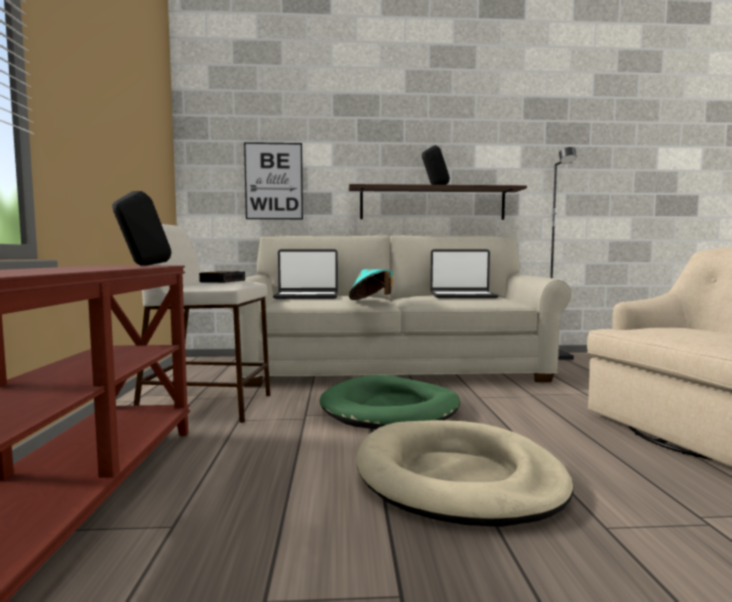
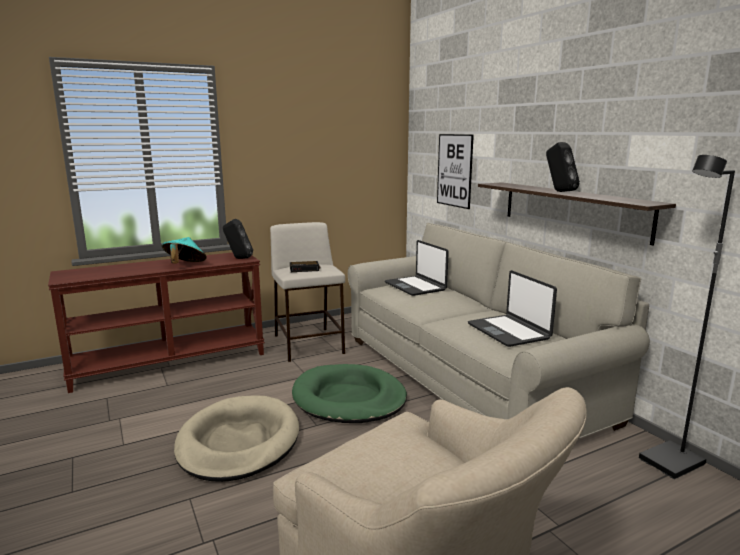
camera: 65 degrees right, 10 degrees up
turquoise hat [349,269,393,300] -> turquoise hat moved to [162,237,207,264]

